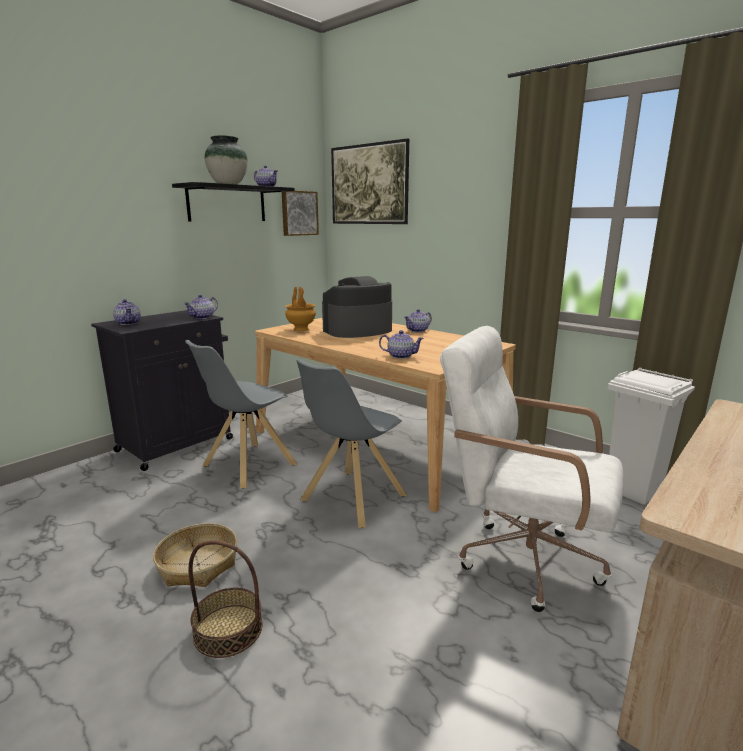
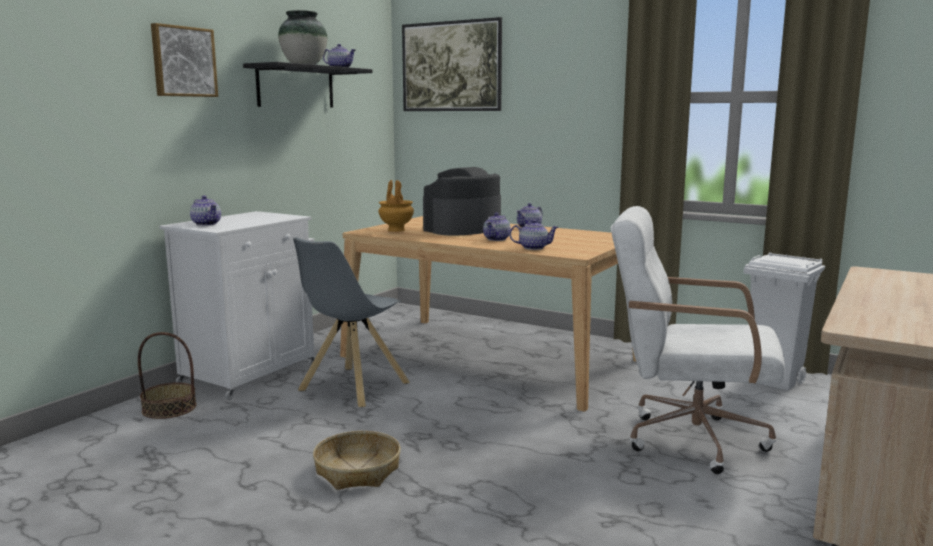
camera: 10 degrees left, 5 degrees down
black cabinet [91,310,233,471] -> white cabinet [160,211,315,400]
teapot [184,295,218,319] -> teapot moved to [483,213,511,241]
basket [188,540,263,658] -> basket moved to [138,332,197,419]
picture [282,191,319,236] -> picture moved to [151,23,218,97]
grey chair [297,359,407,528] -> none

